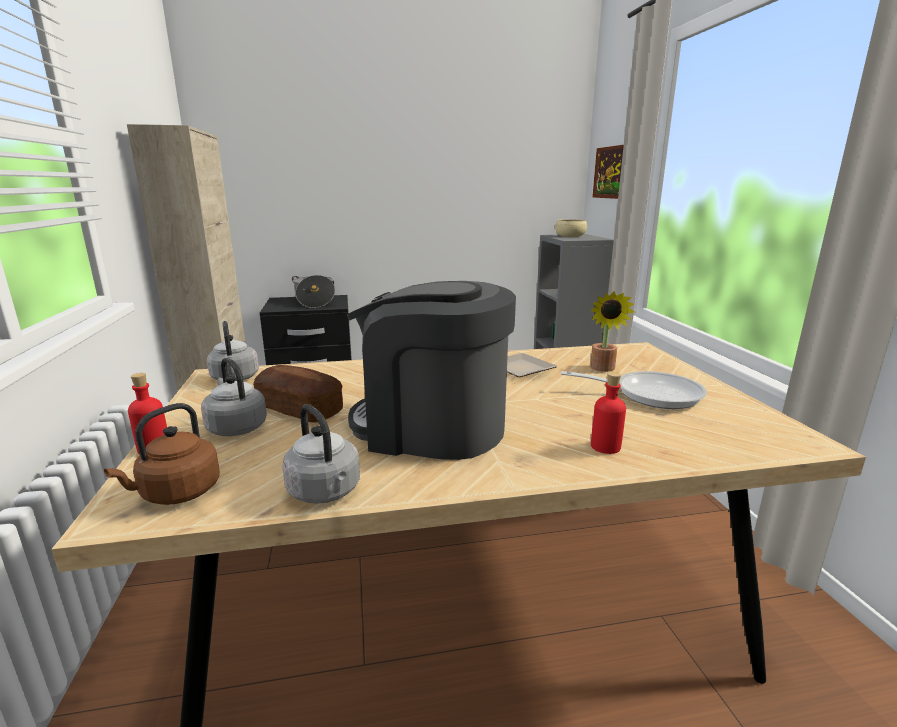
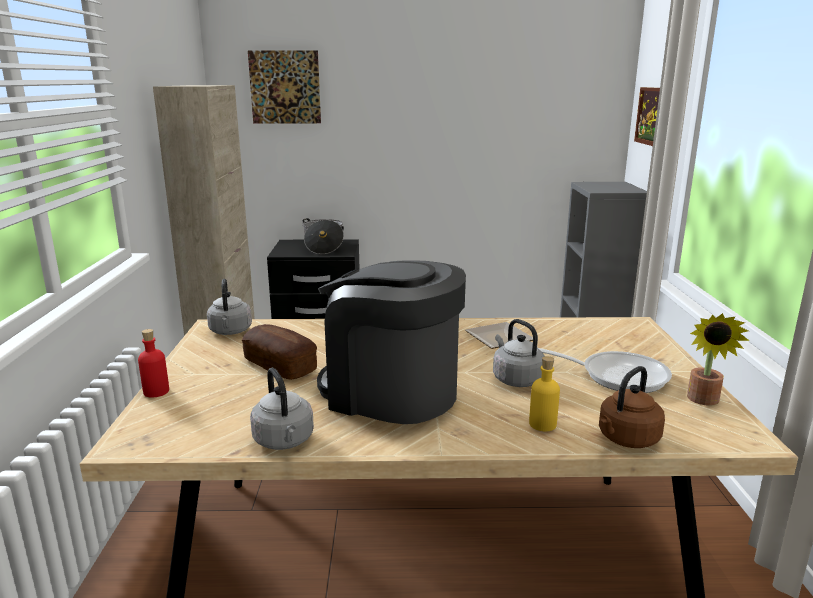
camera: 10 degrees right, 0 degrees up
brown kettle [104,403,220,505] -> brown kettle moved to [599,366,665,448]
grey kettle [201,358,267,436] -> grey kettle moved to [493,319,545,387]
beige bowl [555,219,587,237] -> none
potted plant [590,291,635,372] -> potted plant moved to [687,313,749,406]
red bottle [591,372,626,454] -> yellow bottle [529,356,560,431]
none -> picture [248,50,321,123]

